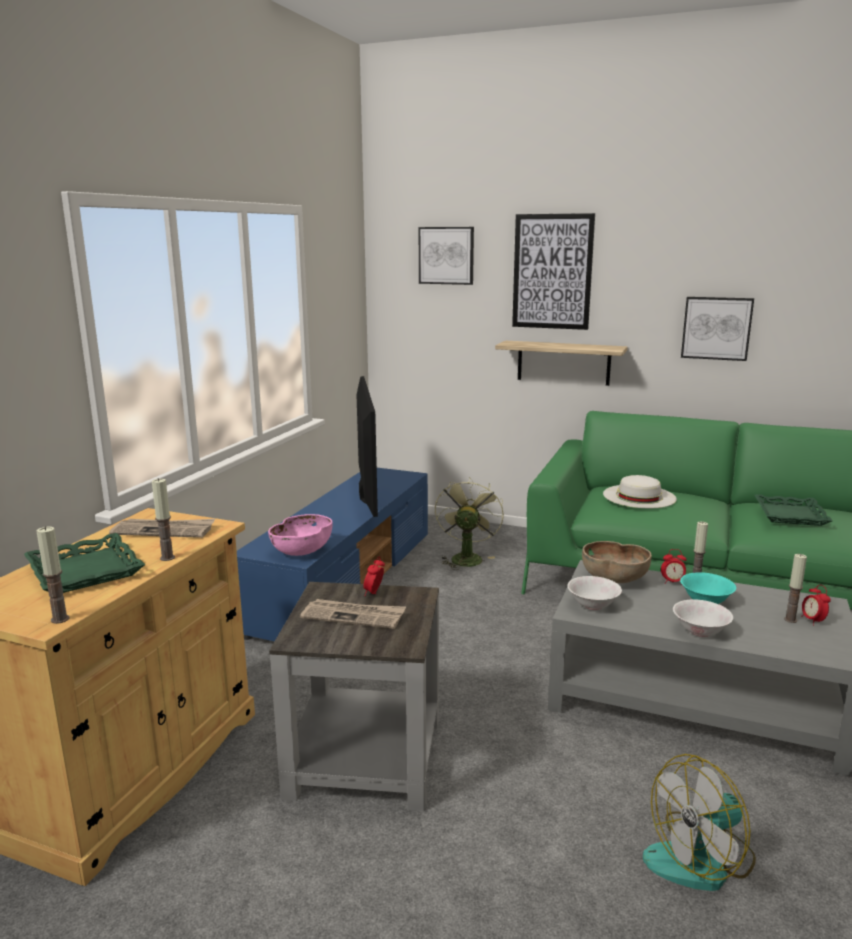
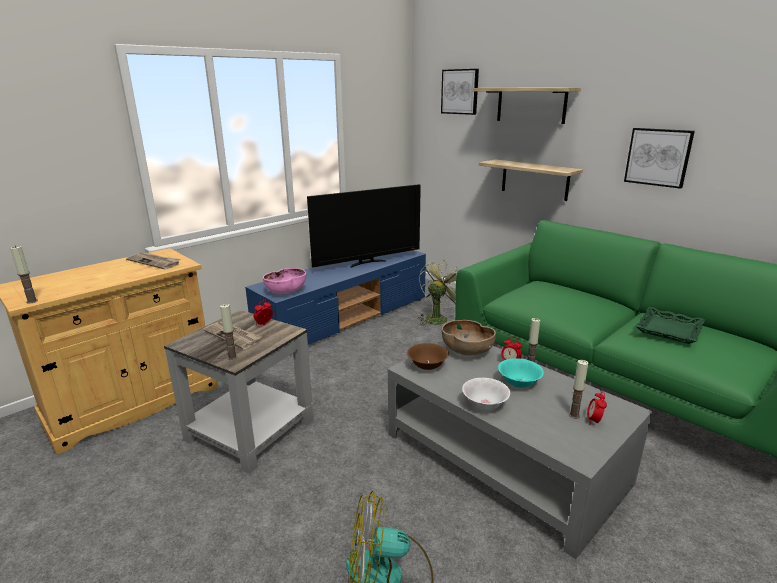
camera: 25 degrees right, 5 degrees up
green tray [24,533,145,593] -> none
candle [152,478,175,561] -> candle moved to [220,304,237,360]
television [356,376,378,517] -> television turned 45 degrees clockwise [307,184,421,268]
picture [512,213,595,330] -> shelf [473,87,581,124]
white bowl [567,576,622,610] -> brown bowl [407,343,449,370]
white hat [603,475,677,508] -> none

